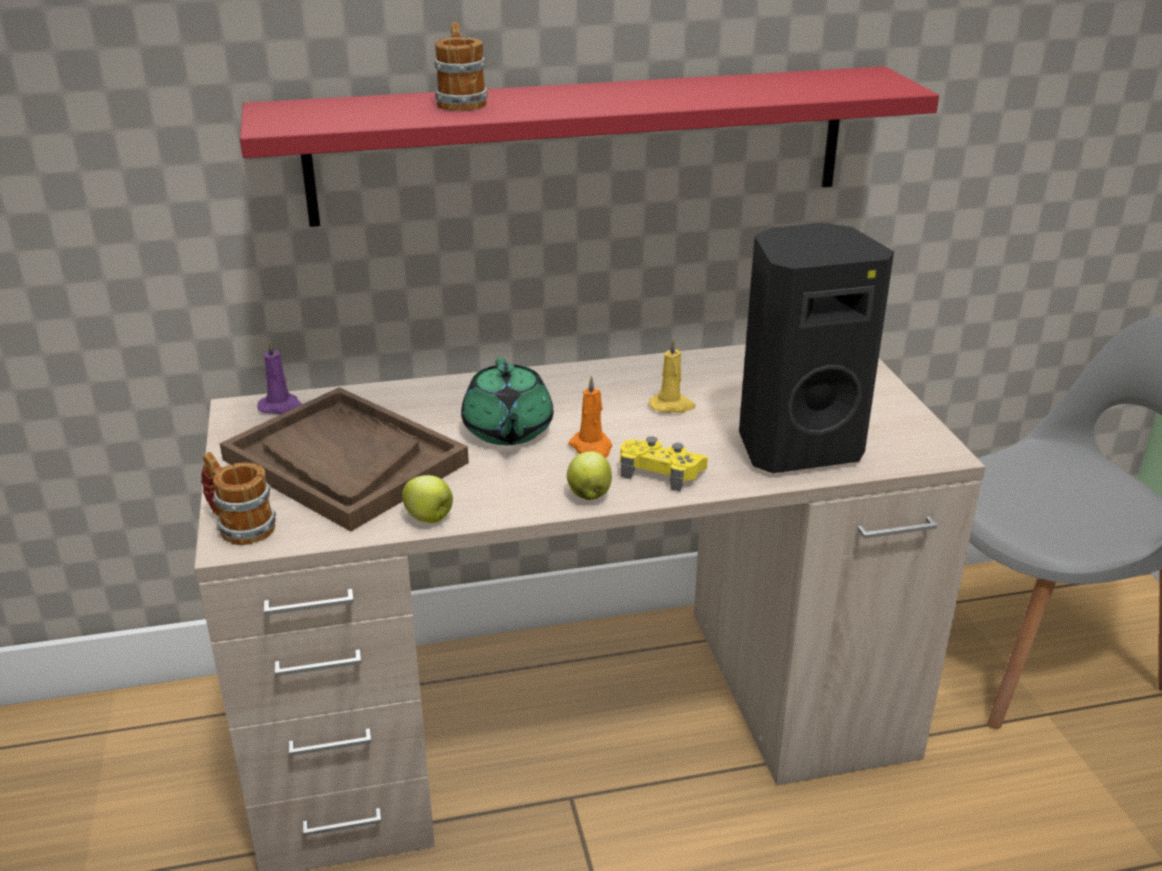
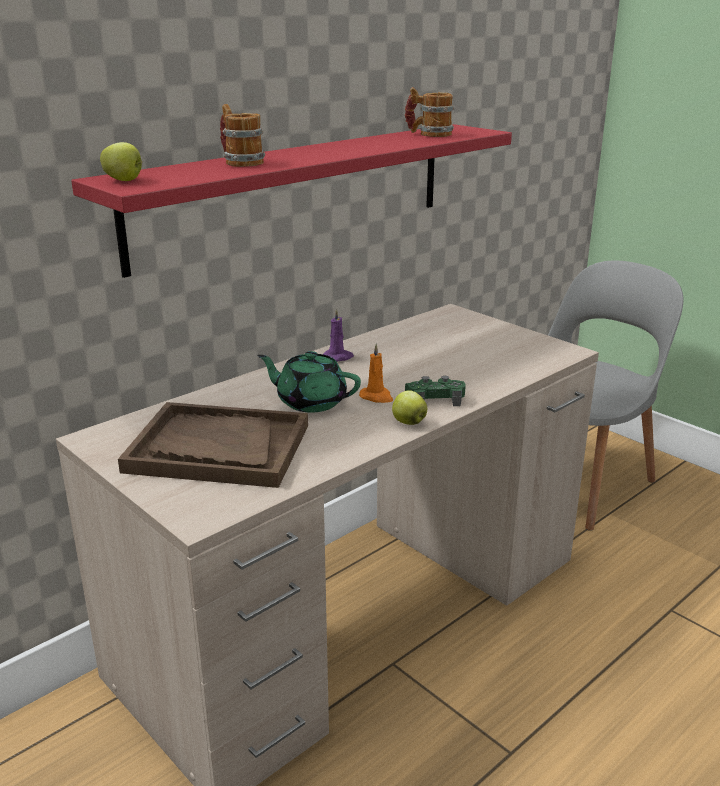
camera: 30 degrees left, 5 degrees down
mug [201,452,276,545] -> mug moved to [405,87,454,137]
purple candle [257,339,302,415] -> purple candle moved to [323,308,354,362]
apple [402,475,453,523] -> apple moved to [100,142,143,181]
green teapot [461,358,553,445] -> green teapot turned 150 degrees clockwise [257,351,361,413]
yellow game controller [620,436,708,491] -> green game controller [405,376,466,406]
yellow candle [649,338,696,413] -> none
black speaker [739,223,894,473] -> none

